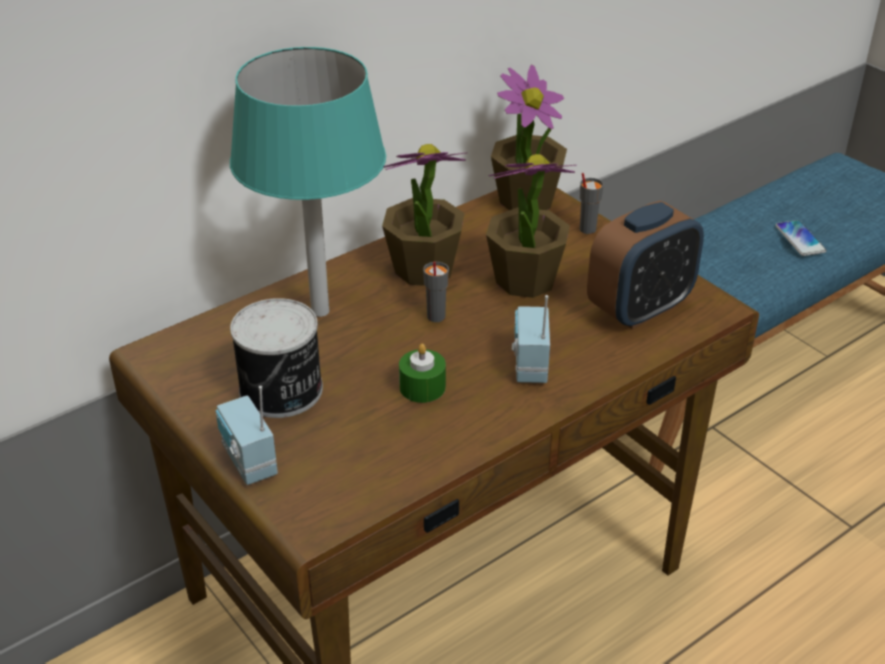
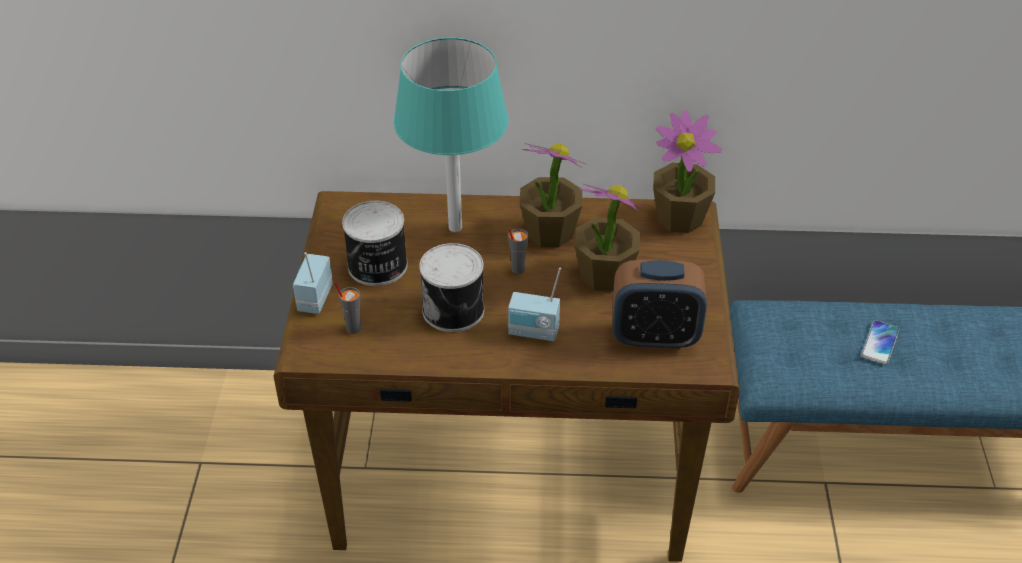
camera: 40 degrees right, 5 degrees up
green candle [399,344,446,403] -> can [419,243,484,332]
radio [512,295,550,383] -> radio turned 120 degrees counterclockwise [508,267,561,341]
grey cup [580,173,604,234] -> grey cup moved to [334,282,361,334]
phone [776,220,827,256] -> phone moved to [861,320,899,364]

